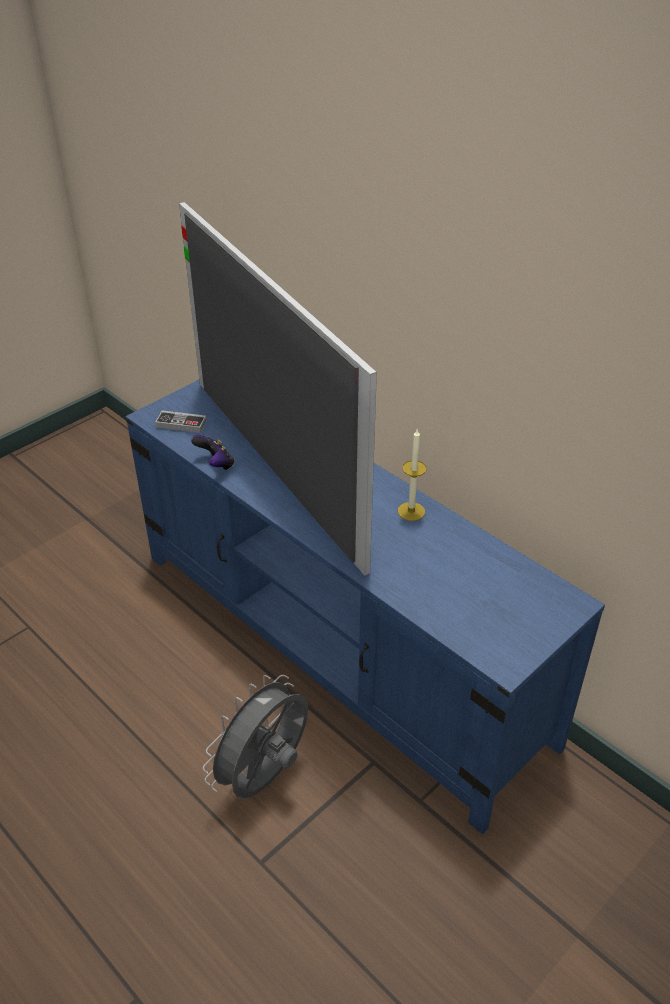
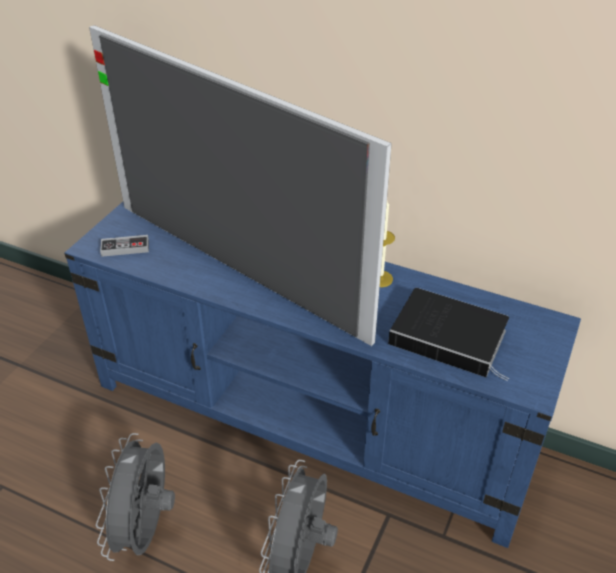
camera: 20 degrees left, 0 degrees up
game controller [191,435,234,470] -> none
none -> grey fan [96,433,175,561]
none -> book [388,288,509,381]

